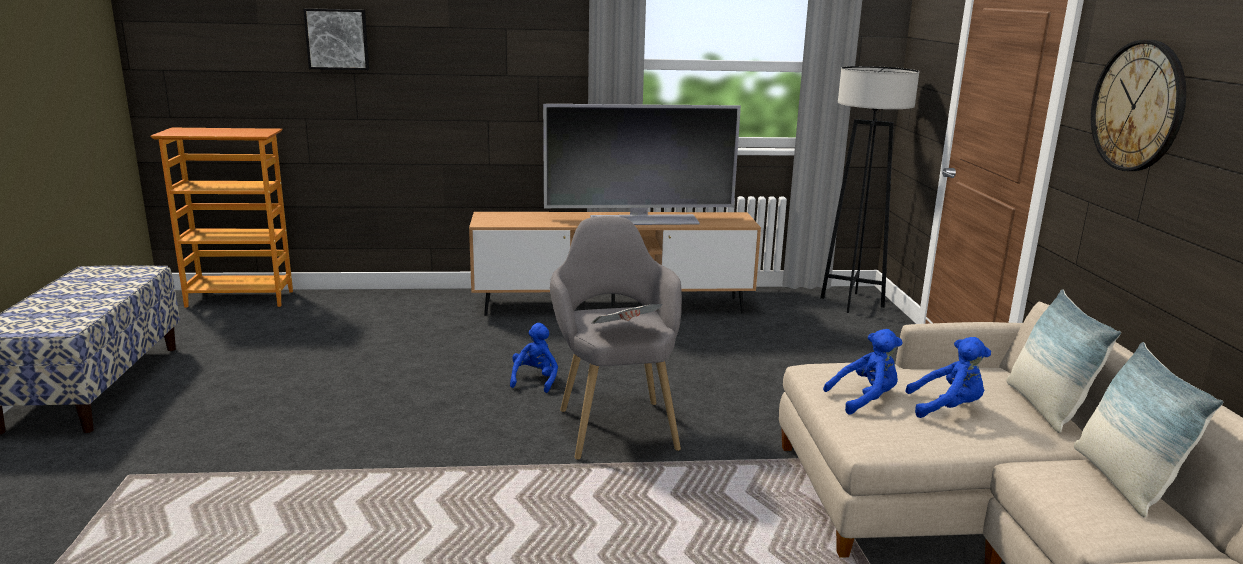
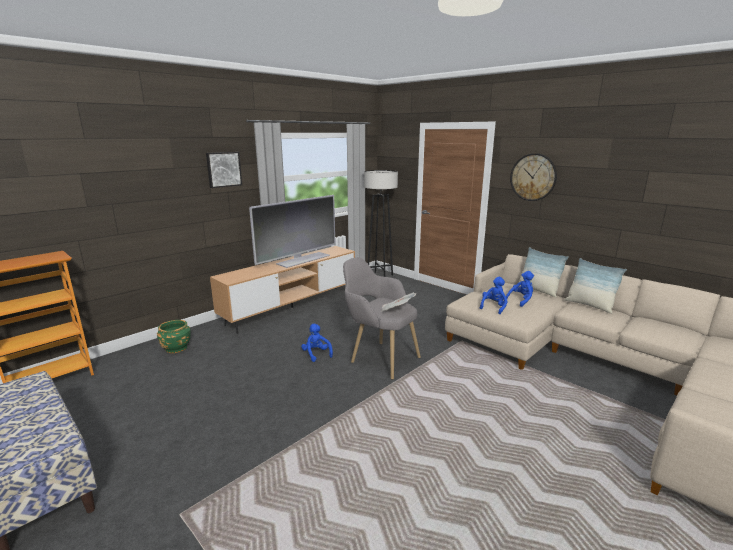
camera: 40 degrees left, 0 degrees up
picture [303,8,369,70] -> picture moved to [206,152,242,188]
none -> green planter [157,320,191,353]

